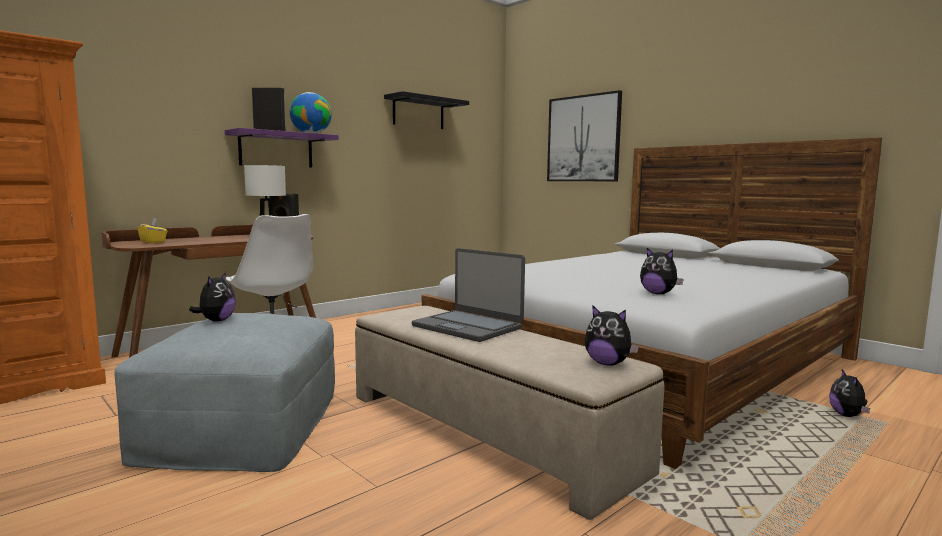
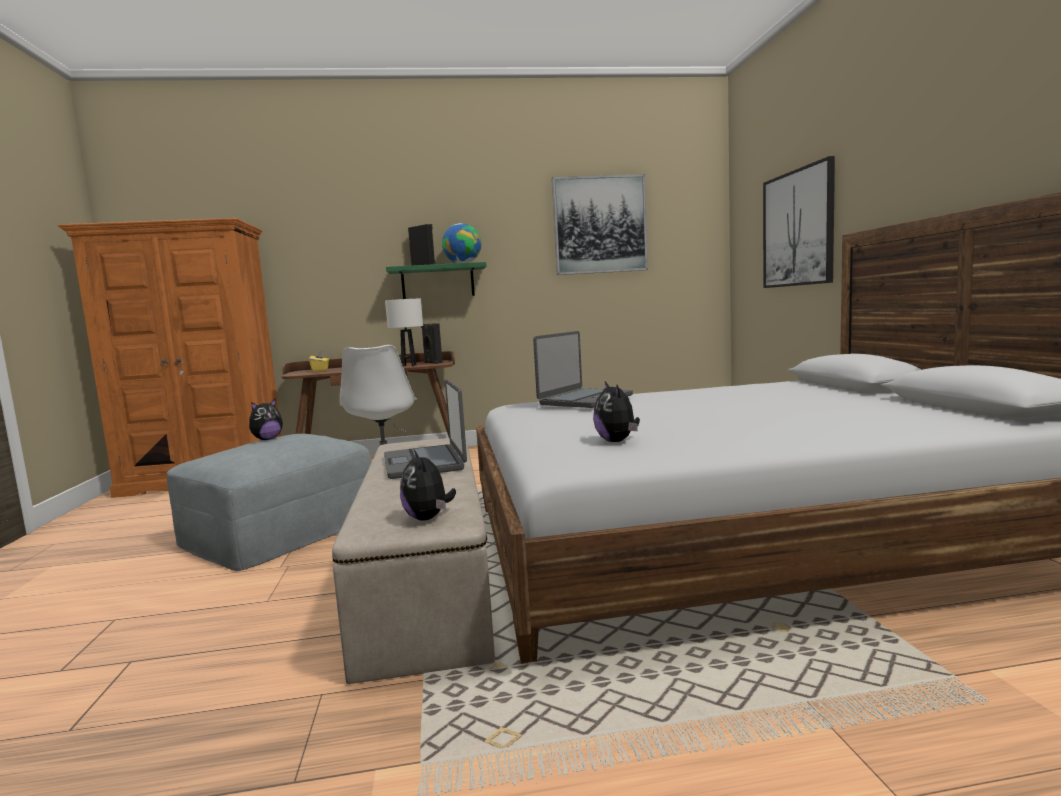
camera: 35 degrees right, 0 degrees up
purple shelf [225,128,339,167] -> green shelf [386,262,487,299]
black shelf [384,91,469,129] -> picture [552,174,648,275]
plush toy [829,369,870,417] -> none
none -> laptop [533,331,633,408]

